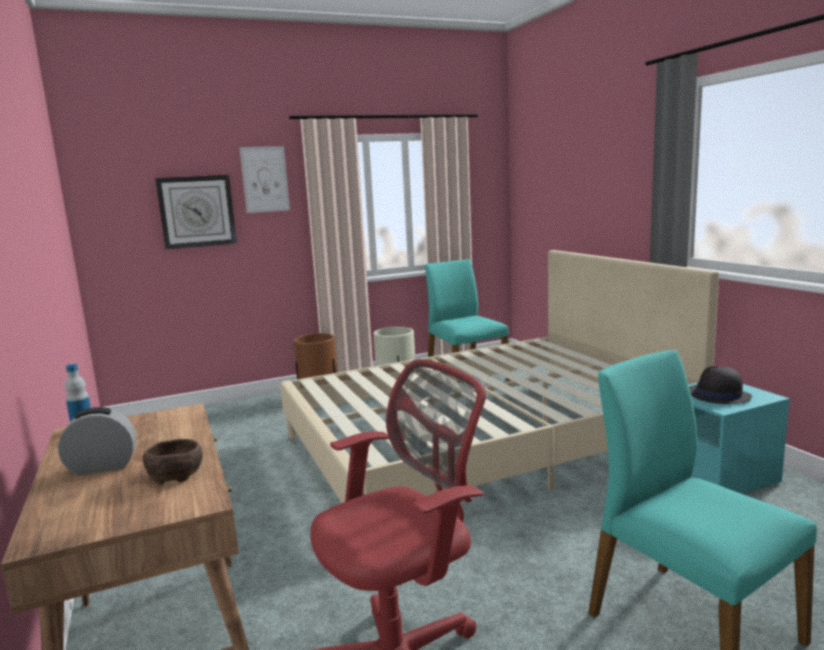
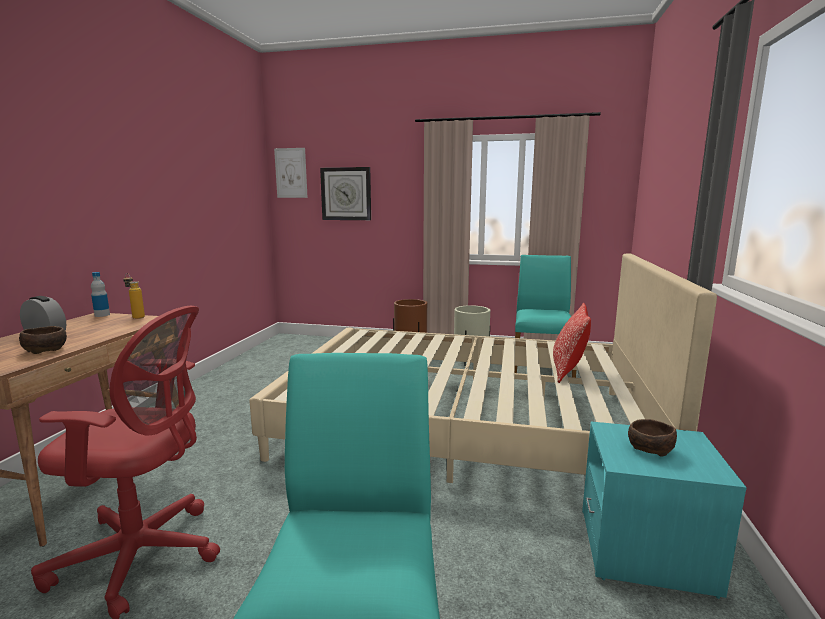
camera: 35 degrees right, 0 degrees up
picture [239,146,290,213] -> picture moved to [274,148,308,198]
black hat [689,366,752,404] -> brown bowl [628,419,677,457]
none -> bottle [123,273,145,319]
none -> pillow [553,303,591,383]

